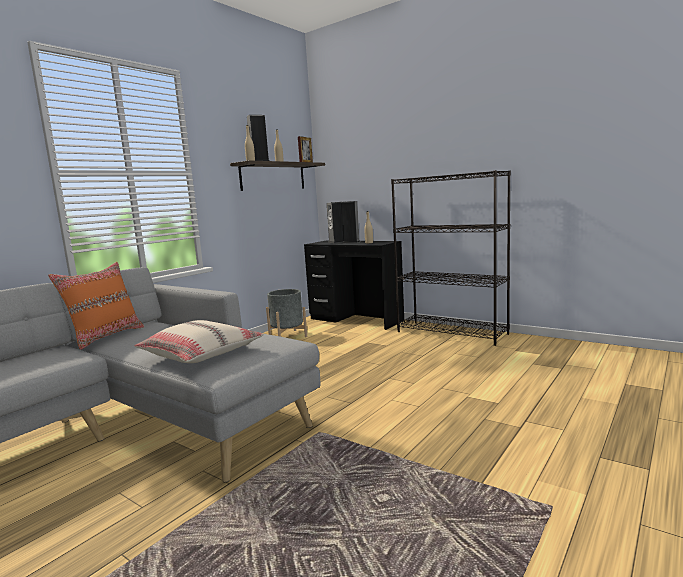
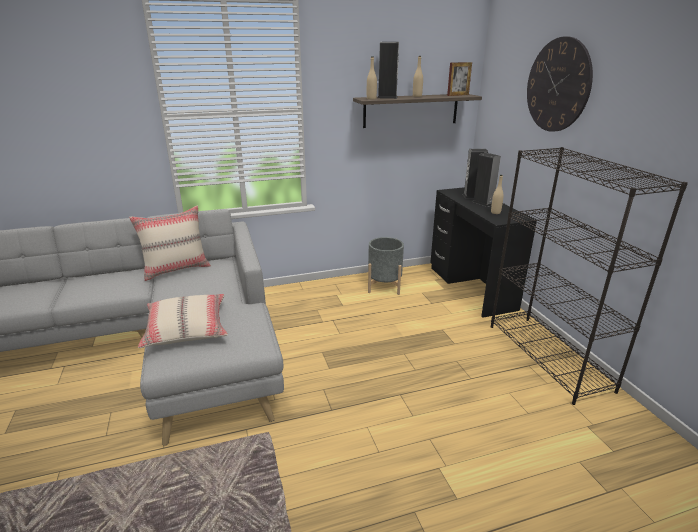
camera: 35 degrees right, 15 degrees up
orange pillow [48,262,144,350] -> beige pillow [129,206,211,281]
none -> wall clock [527,36,593,132]

